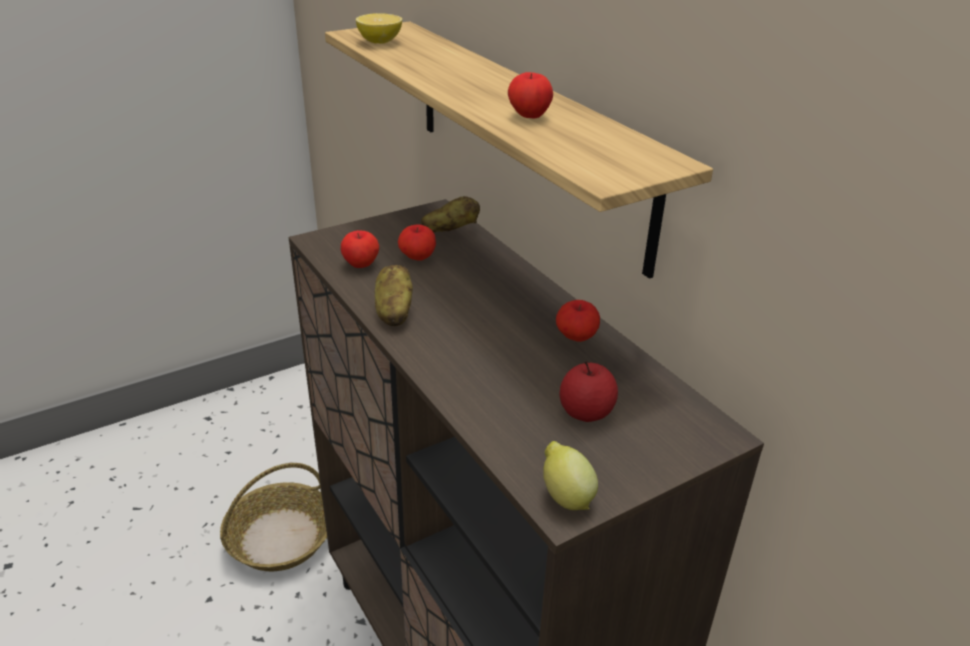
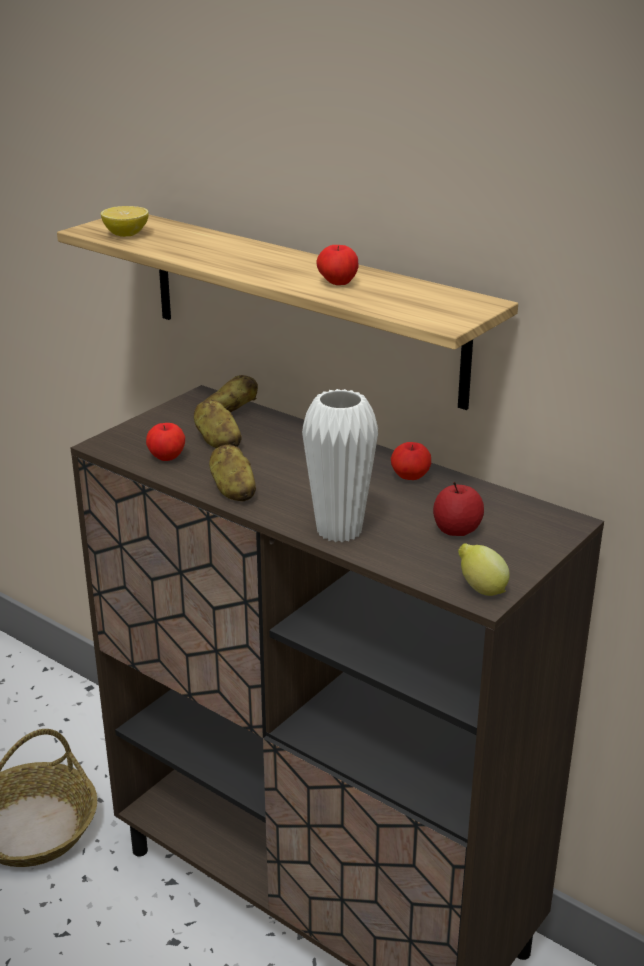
camera: 20 degrees left, 5 degrees down
apple [398,224,436,261] -> potato [194,400,242,448]
none -> white vase [302,389,378,542]

